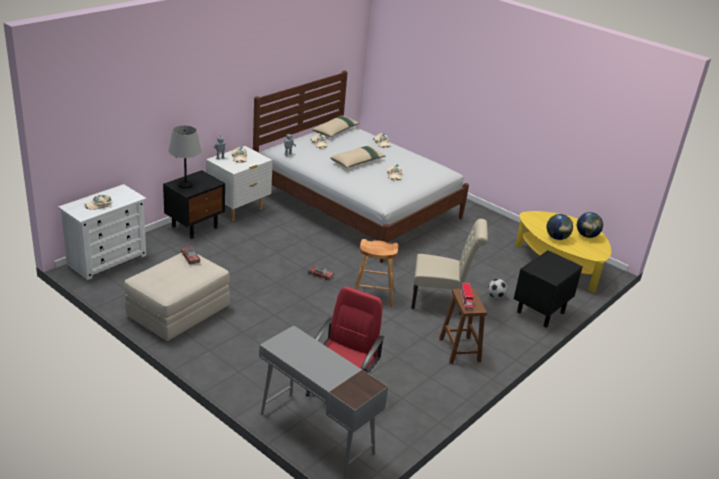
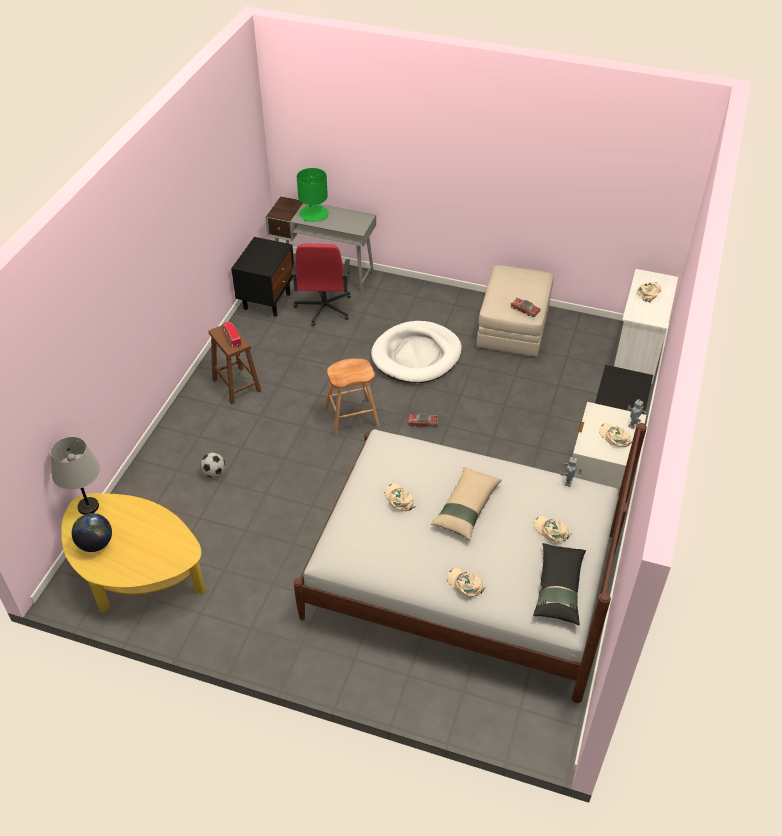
camera: 160 degrees right, 15 degrees up
grey table lamp [168,125,202,189] -> grey table lamp moved to [51,437,100,515]
beige pillow [312,115,360,137] -> black pillow [533,543,586,625]
beige chair [411,219,488,315] -> none
black nightstand [514,250,583,328] -> black nightstand moved to [231,237,294,316]
globe [547,214,573,240] -> none
none -> green table lamp [297,168,329,222]
none -> white dog bed [371,321,462,383]

